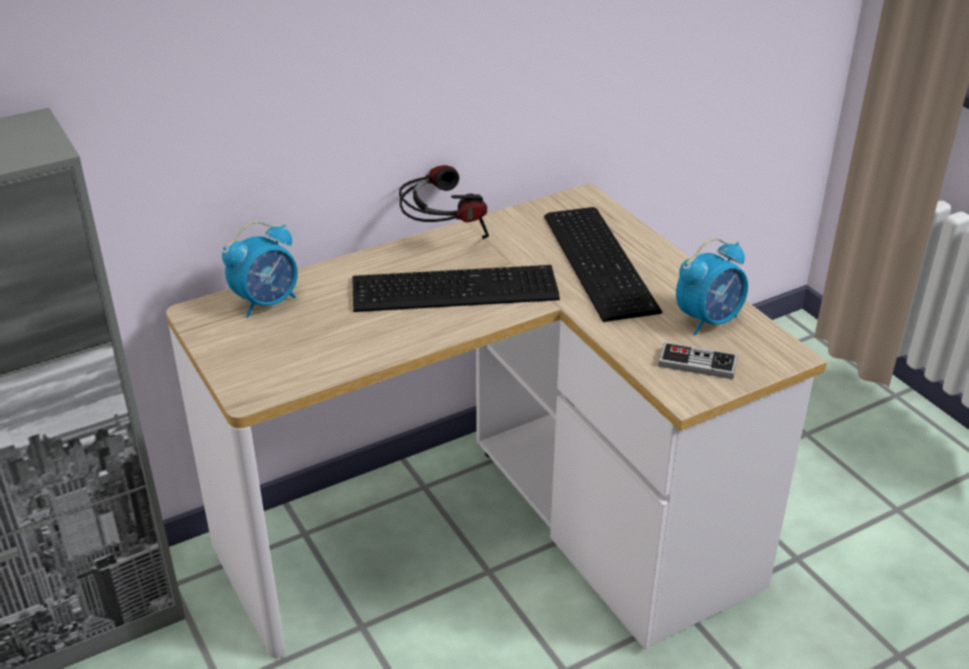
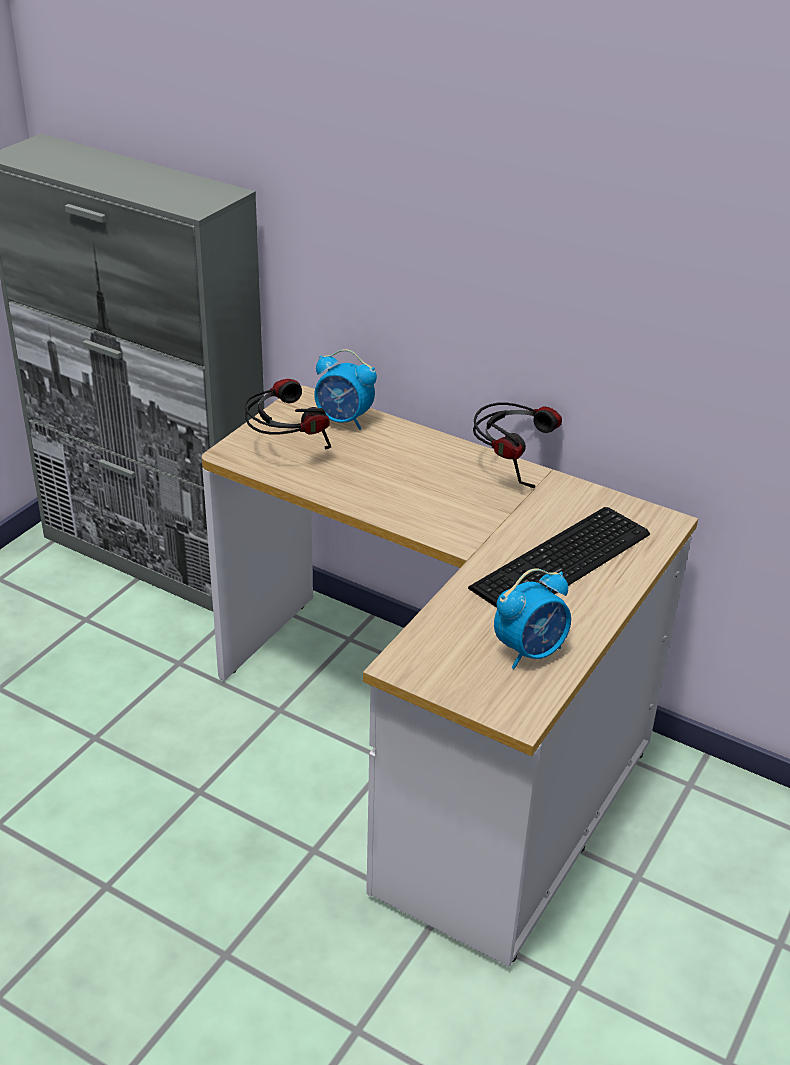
camera: 60 degrees right, 0 degrees up
keyboard [352,265,560,312] -> none
game controller [658,342,738,379] -> none
alarm clock [676,238,748,335] -> alarm clock turned 60 degrees counterclockwise [494,568,571,669]
none -> headphones [245,379,331,449]

